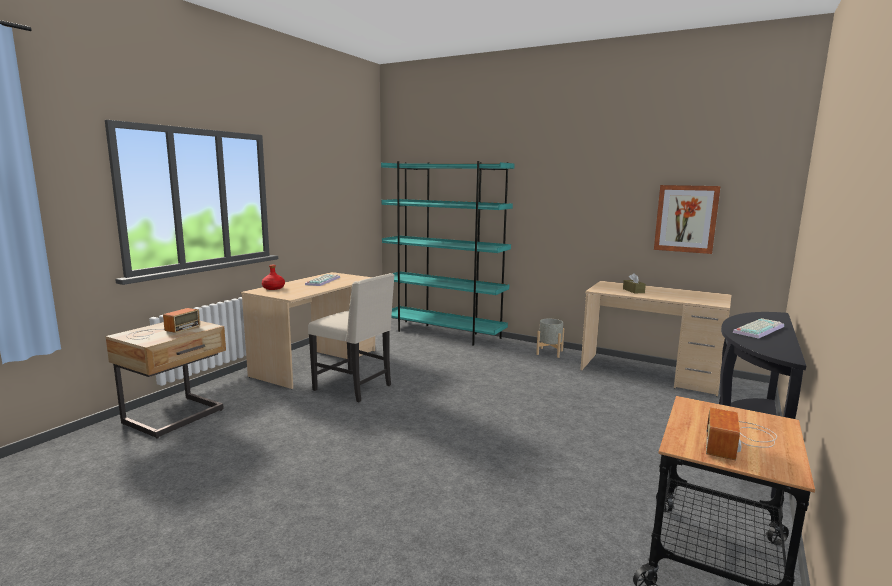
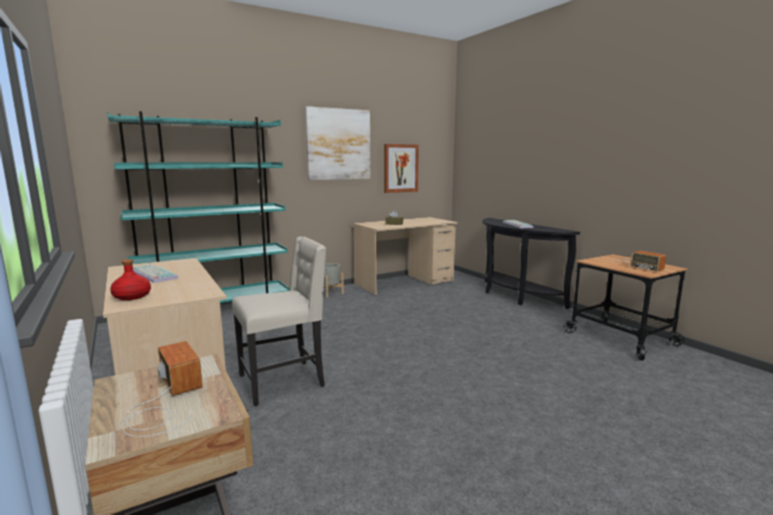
camera: 60 degrees left, 0 degrees up
none -> picture [305,106,371,180]

